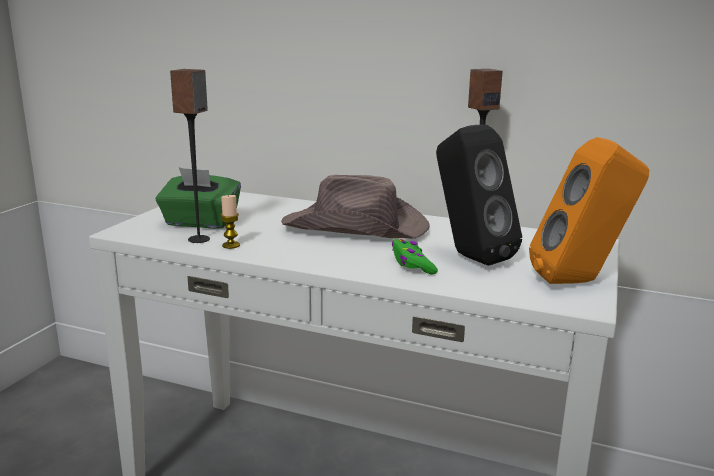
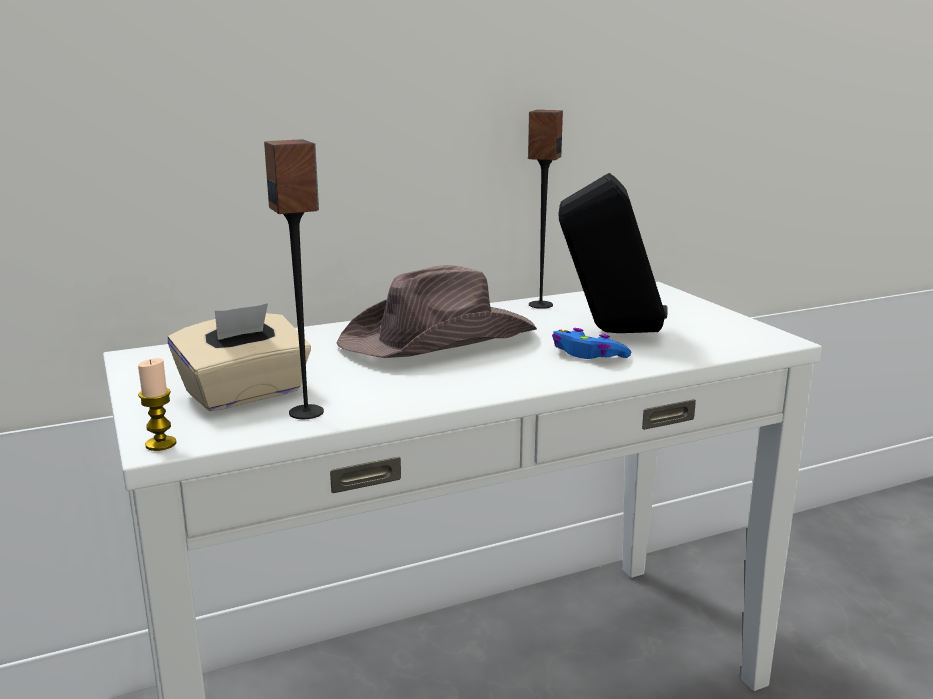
camera: 45 degrees left, 0 degrees up
green tissue box [156,167,241,229] -> beige tissue box [168,303,311,412]
candle [221,194,240,249] -> candle moved to [138,358,176,451]
green game controller [392,239,438,275] -> blue game controller [552,328,632,359]
orange speaker [529,137,649,284] -> none

